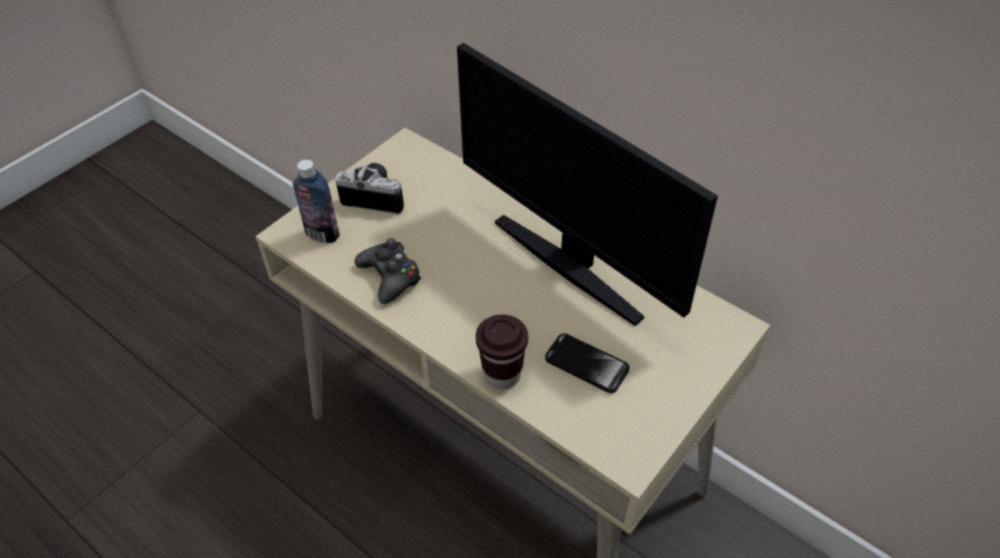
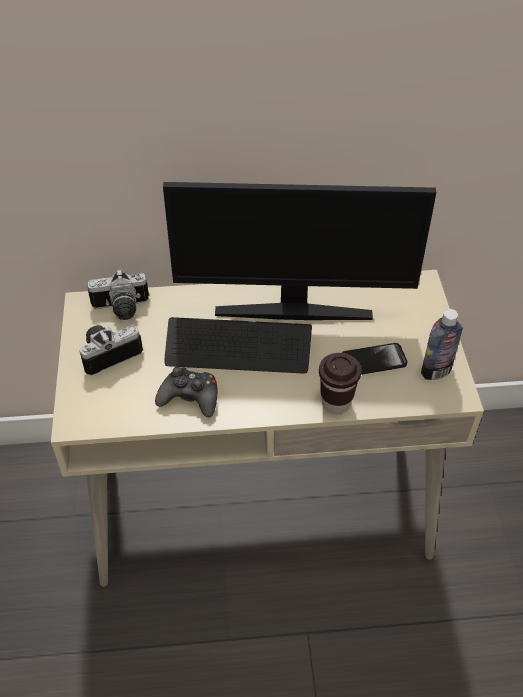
camera: 45 degrees left, 0 degrees up
bottle [293,160,340,243] -> bottle moved to [421,309,463,380]
none -> camera [88,269,149,320]
none -> keyboard [164,317,312,374]

